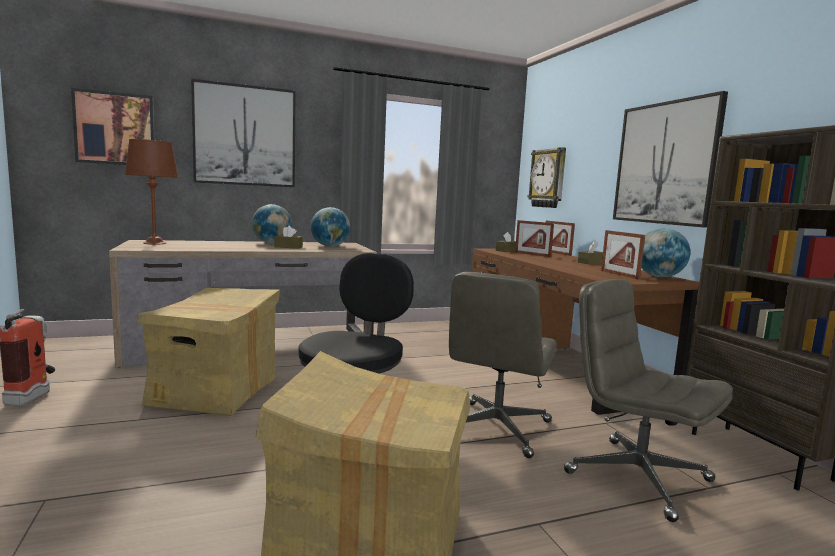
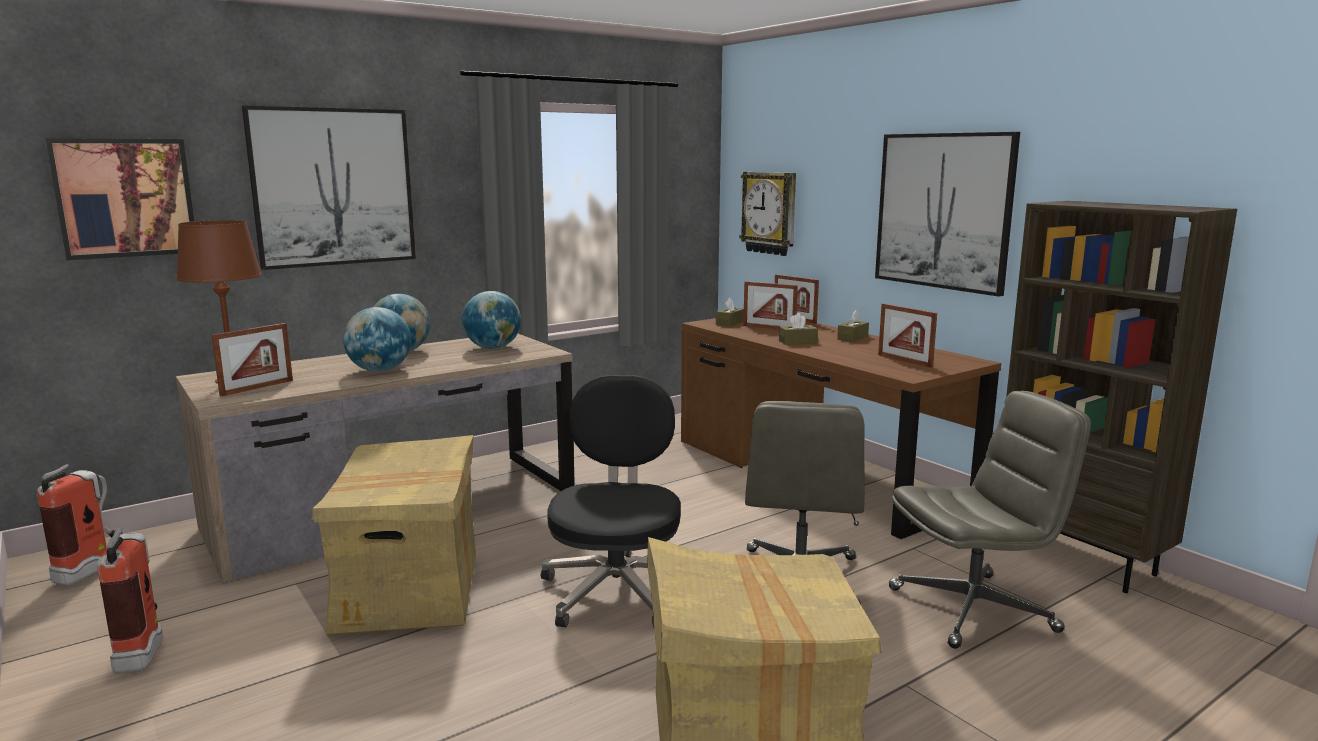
camera: 15 degrees left, 5 degrees up
brown tissue box [274,226,303,249] -> brown tissue box moved to [779,313,818,345]
grey office chair [564,279,733,522] -> grey office chair turned 135 degrees clockwise [889,391,1091,649]
globe [641,228,691,277] -> globe moved to [343,307,411,372]
none -> fire extinguisher [37,464,123,586]
none -> picture frame [211,323,293,396]

